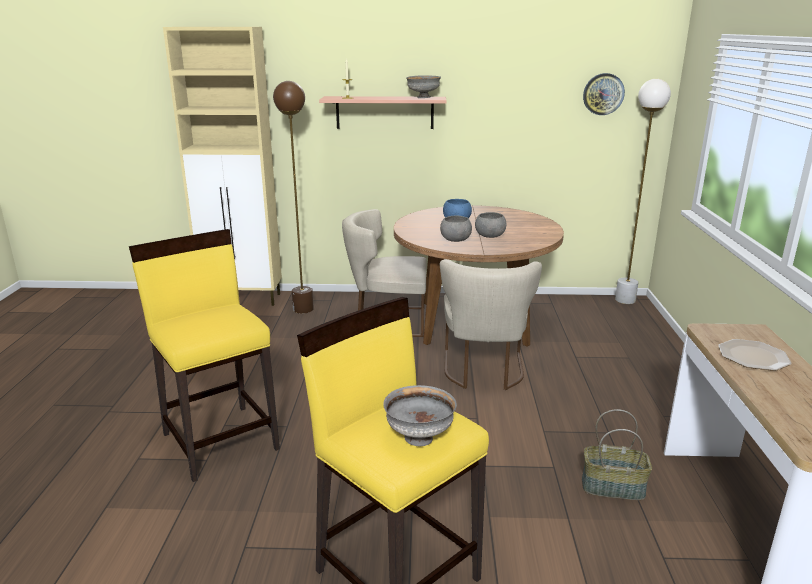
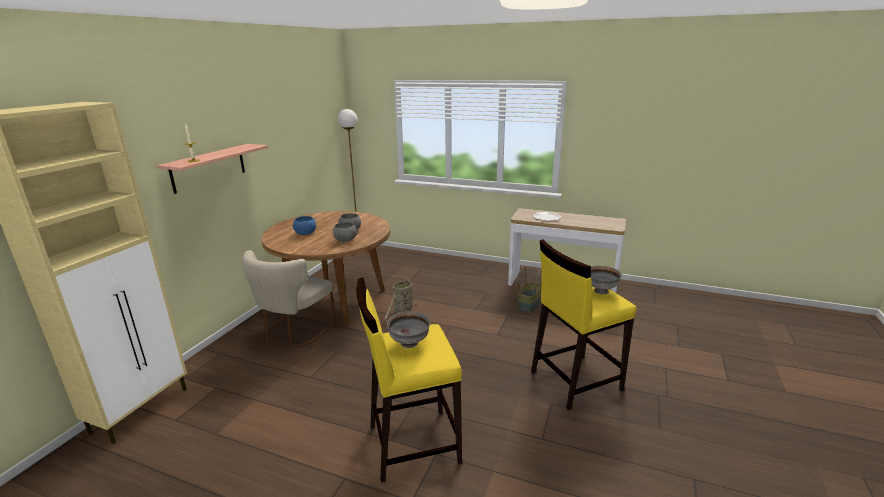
camera: 70 degrees left, 0 degrees up
brown floor lamp [273,81,314,314] -> none
grey bowl [406,75,441,98] -> grey bowl moved to [387,311,431,348]
beige chair [440,259,542,390] -> basket [385,280,416,321]
wall clock [583,73,625,115] -> none

